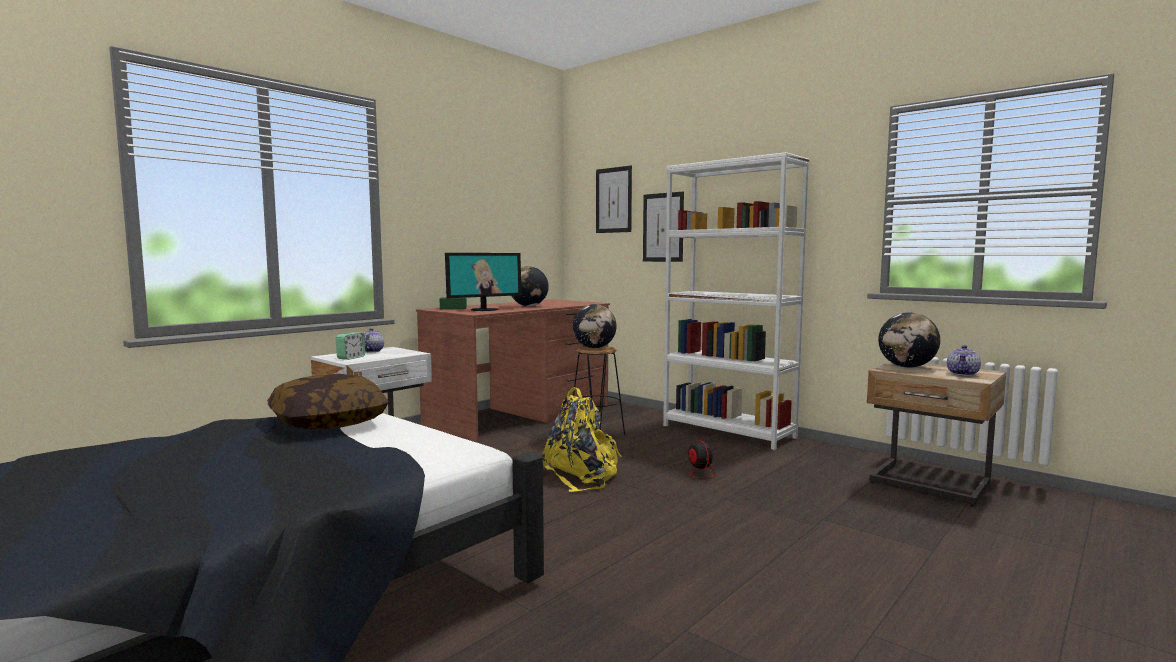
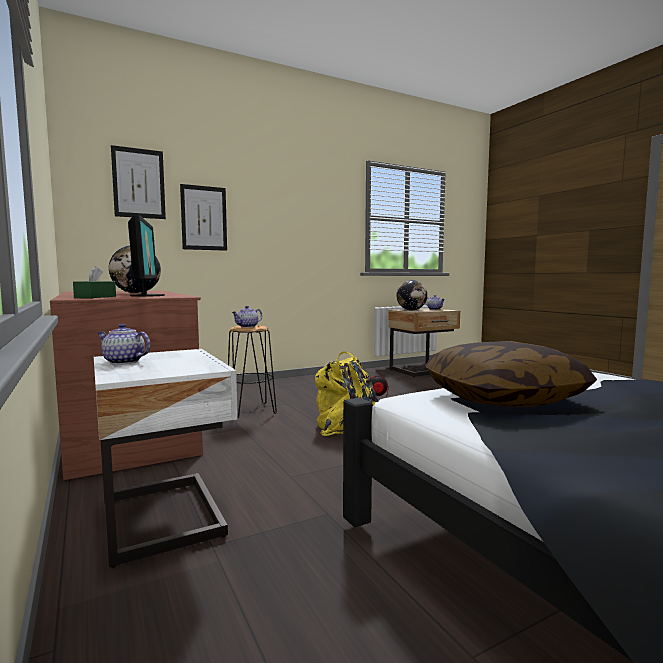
camera: 70 degrees left, 0 degrees up
alarm clock [336,332,366,360] -> none
globe [572,304,617,348] -> teapot [232,306,262,328]
white bookcase [663,152,810,450] -> none

